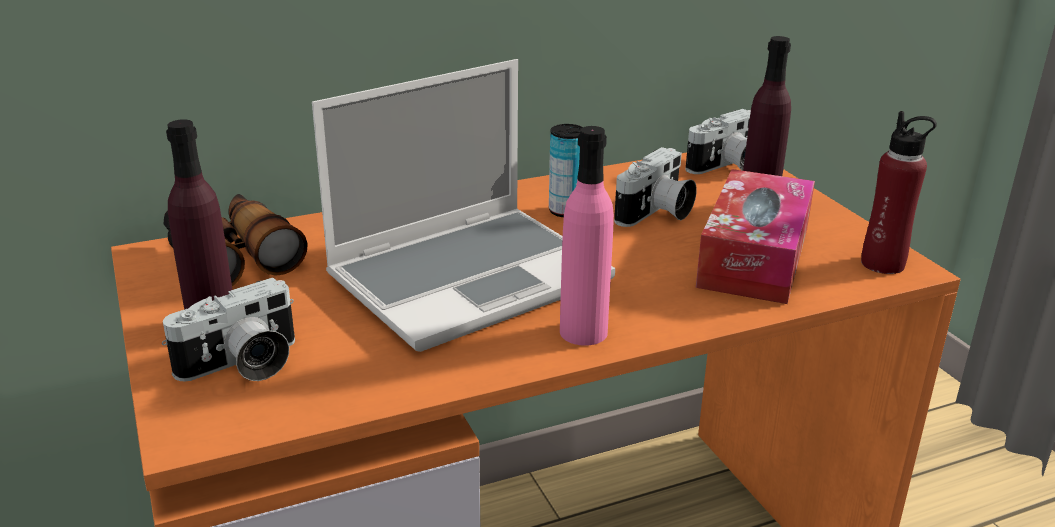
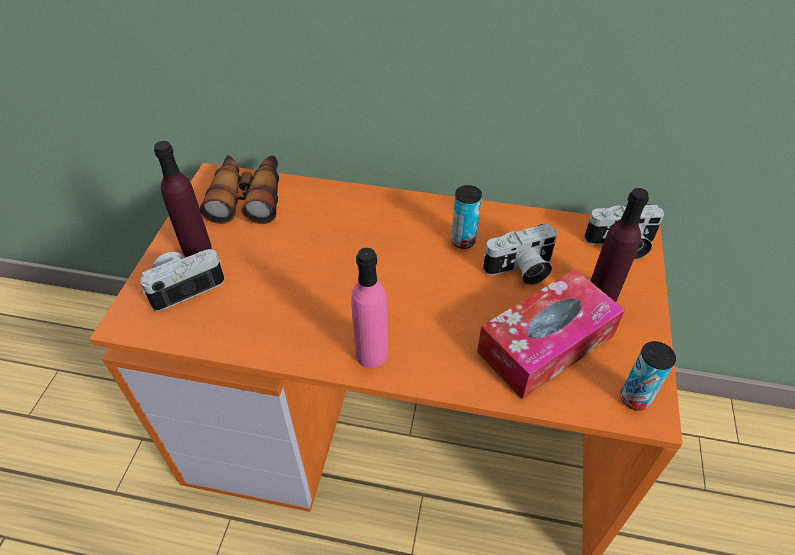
camera: 35 degrees right, 20 degrees up
camera [162,278,295,381] -> camera turned 150 degrees clockwise [140,249,225,312]
laptop [312,59,615,352] -> none
red bottle [861,111,937,274] -> can [621,341,676,410]

